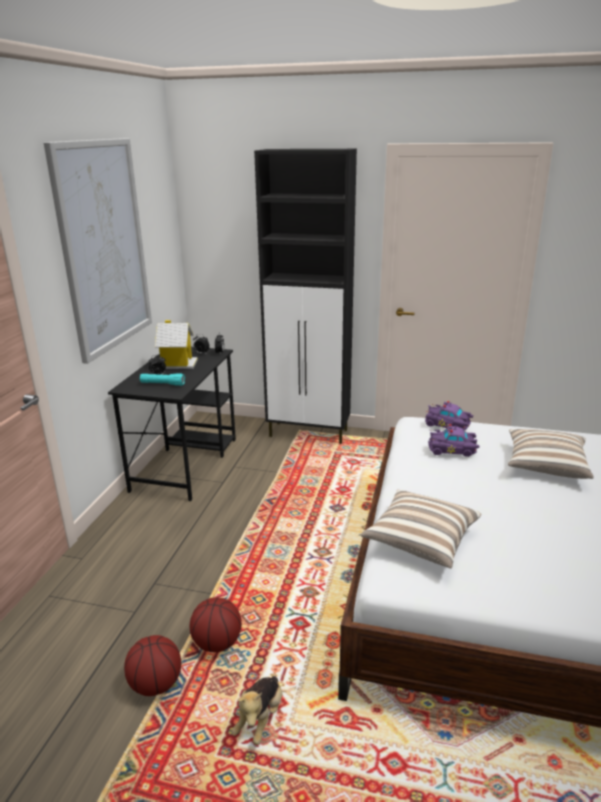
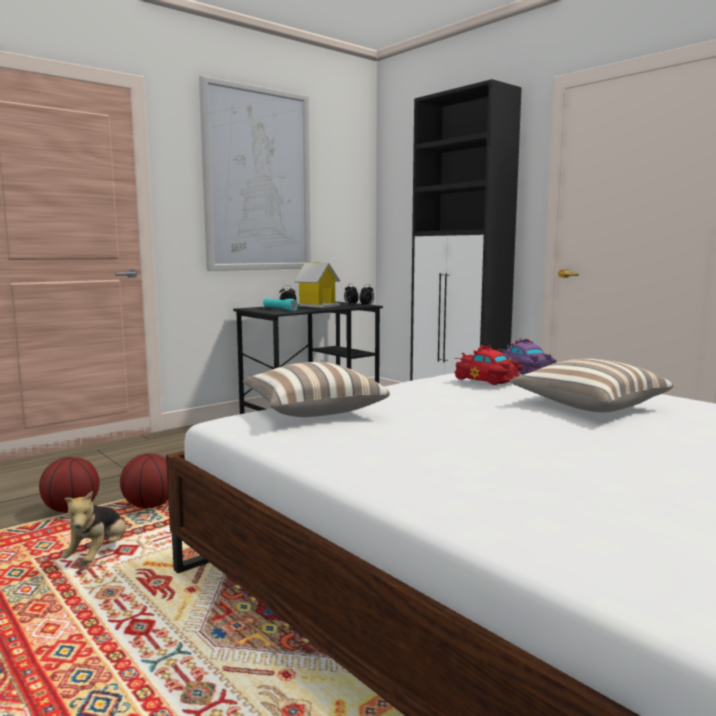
camera: 35 degrees right, 15 degrees down
plush toy [232,676,282,745] -> plush toy turned 45 degrees counterclockwise [61,491,126,563]
purple toy car [428,424,479,457] -> red toy car [454,345,524,385]

